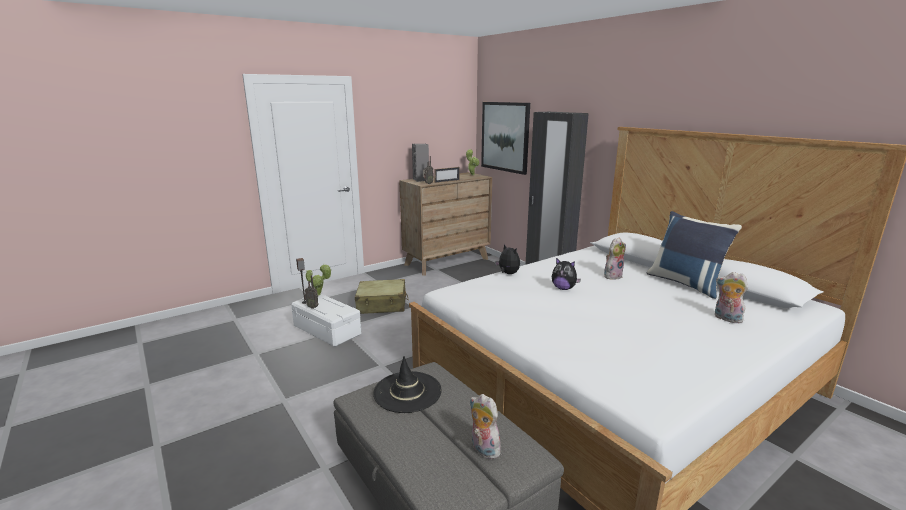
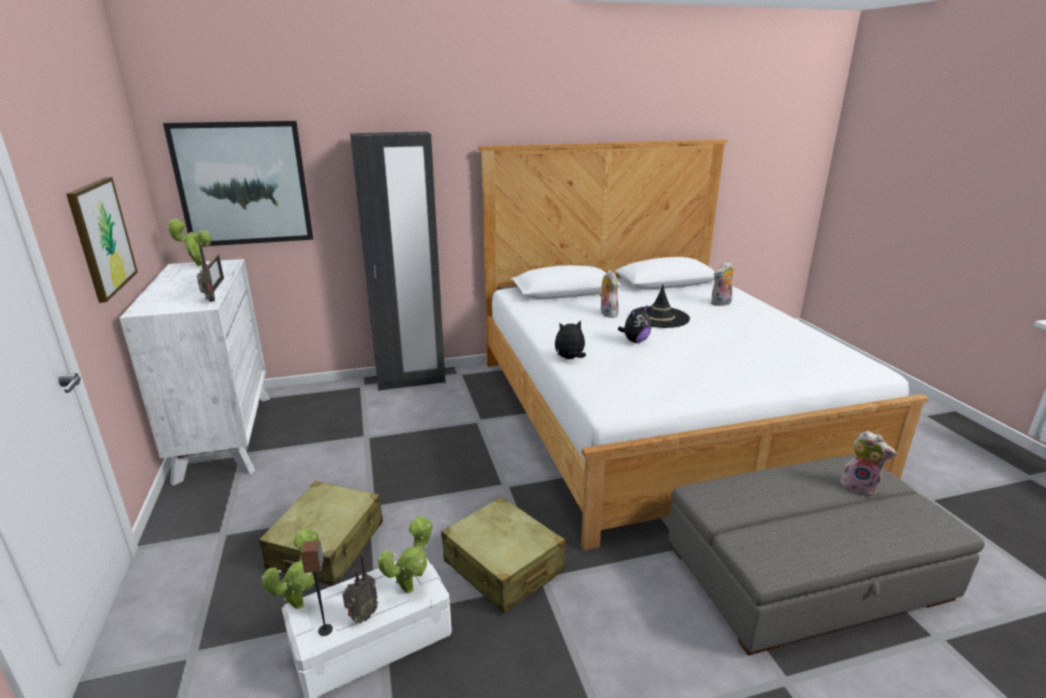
camera: 70 degrees left, 5 degrees up
black hat [373,356,442,413] -> black hat moved to [630,285,690,328]
brown dresser [399,172,492,276] -> white dresser [119,259,270,486]
grey speaker [412,144,429,182] -> none
plush toy [470,394,501,459] -> plush toy turned 120 degrees counterclockwise [840,431,896,497]
blue pillow [647,211,742,299] -> none
none -> picture [66,177,138,303]
none -> potted plant [378,516,432,593]
none -> beige suitcase [441,496,565,613]

